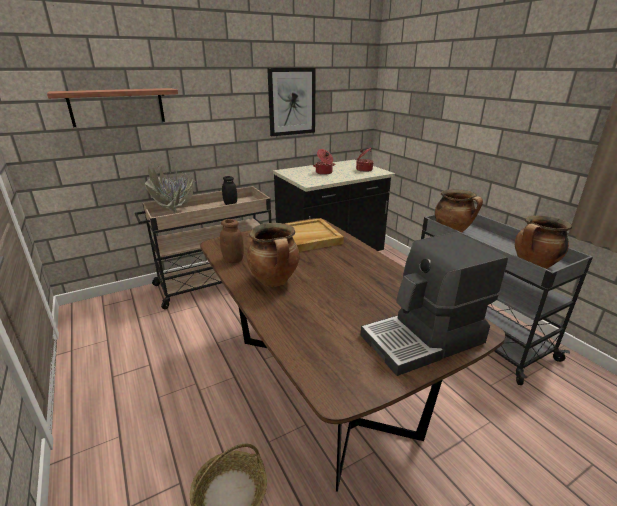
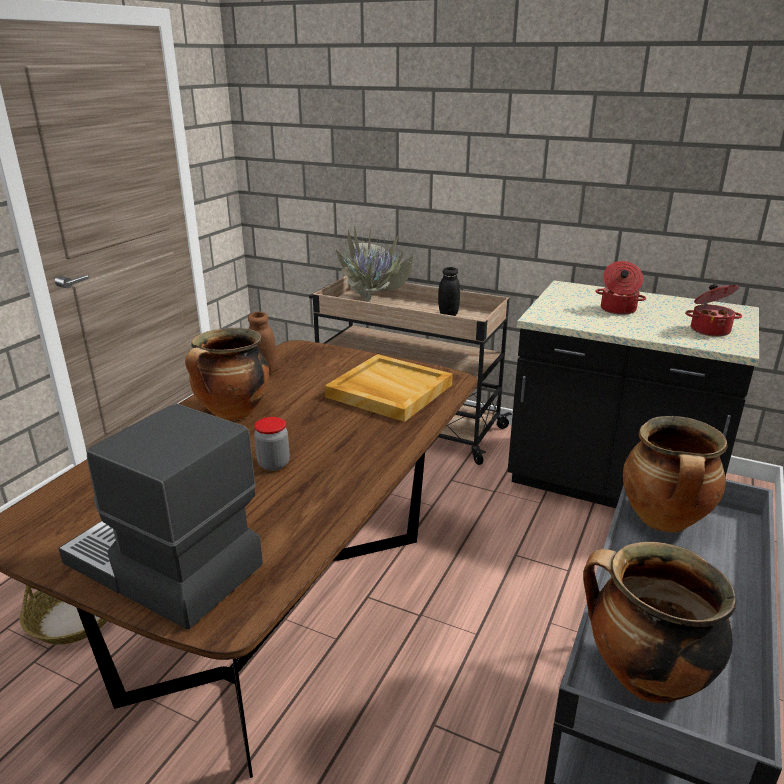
camera: 55 degrees right, 0 degrees up
shelf [47,88,178,127] -> none
picture [267,68,316,136] -> none
none -> jar [254,417,290,471]

